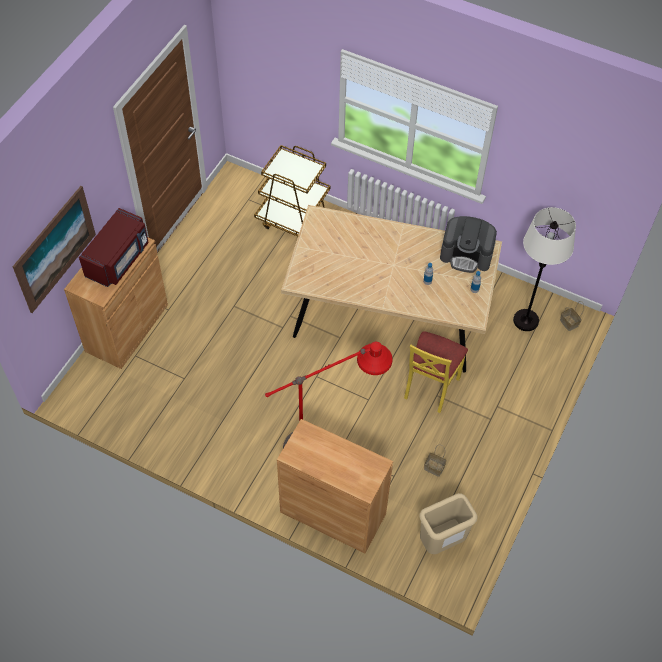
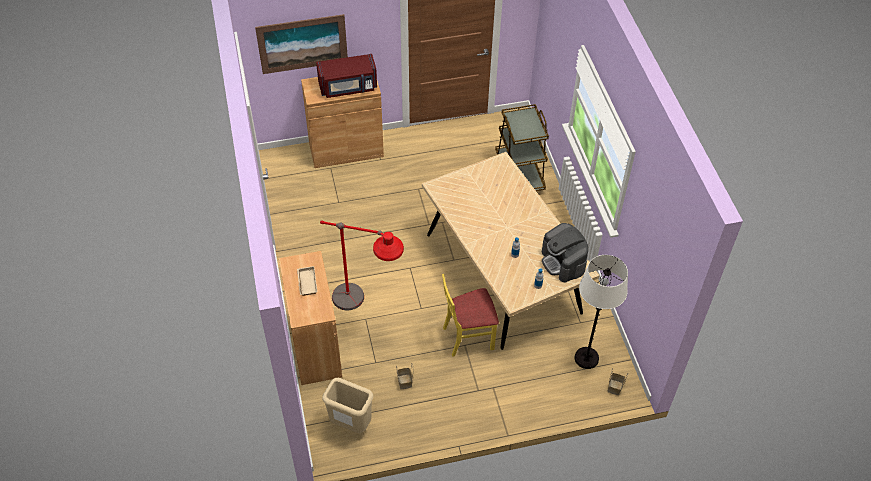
camera: 50 degrees right, 5 degrees down
none -> beige tray [297,266,318,296]

